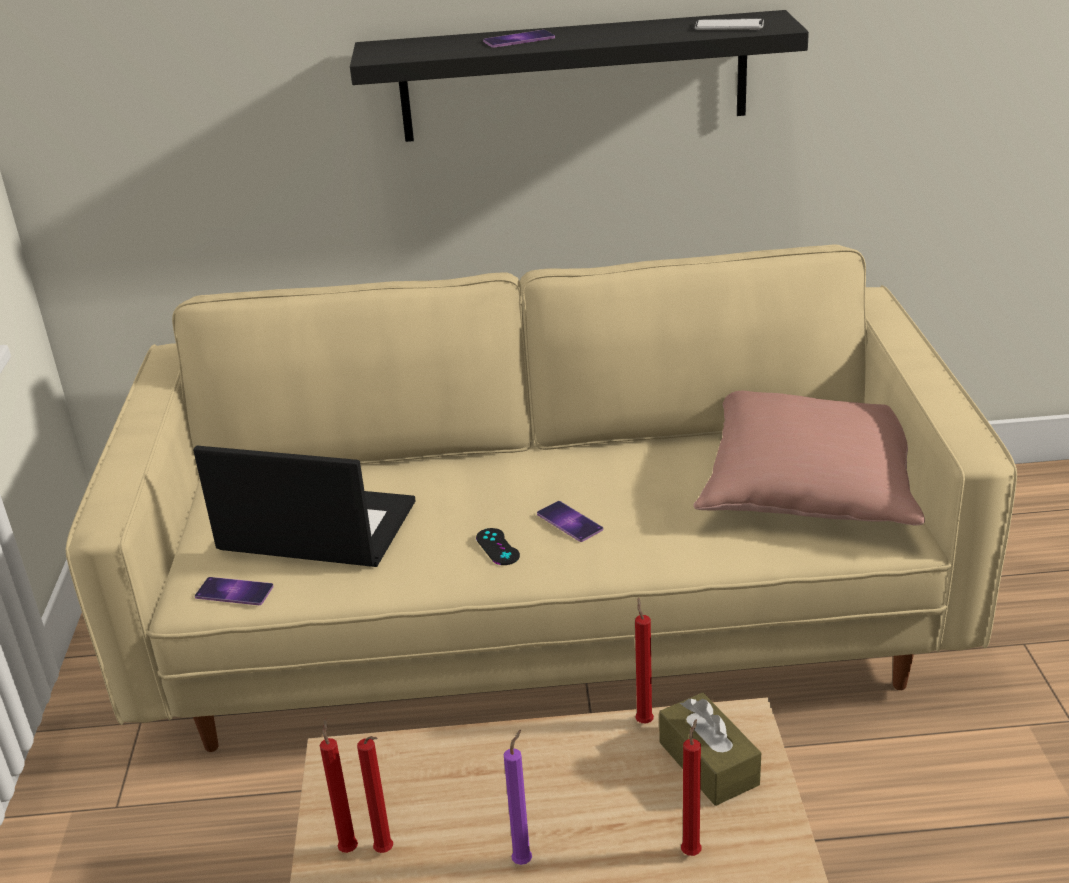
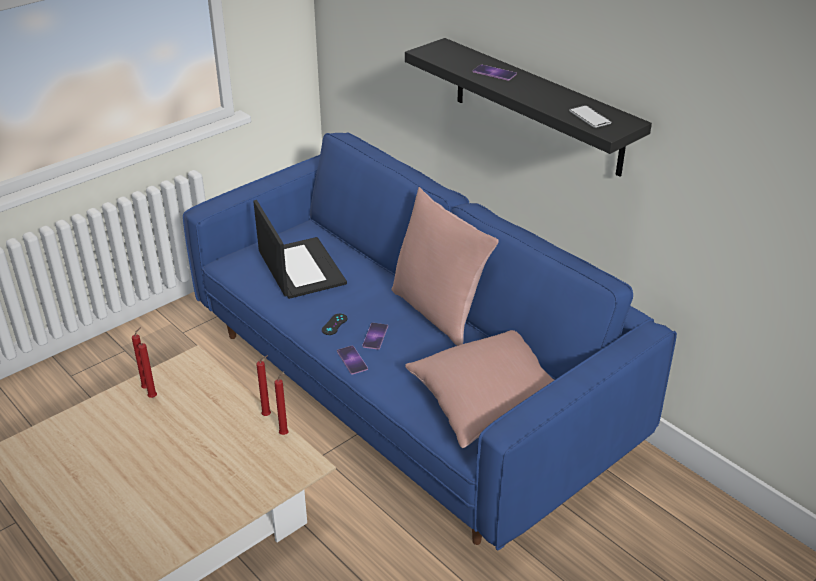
camera: 50 degrees right, 5 degrees up
beige sofa [66,245,1017,752] -> blue sofa [183,133,677,550]
phone [195,577,274,605] -> phone moved to [337,346,368,375]
purple candle [504,730,532,865] -> none
brown tissue box [659,692,761,806] -> none
red candle [681,719,702,856] -> red candle moved to [256,355,271,416]
none -> pink pillow [391,187,499,346]

